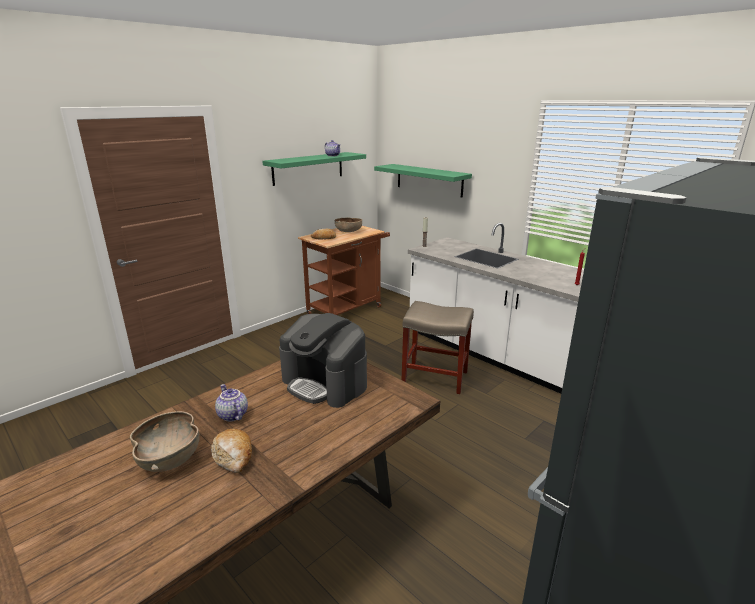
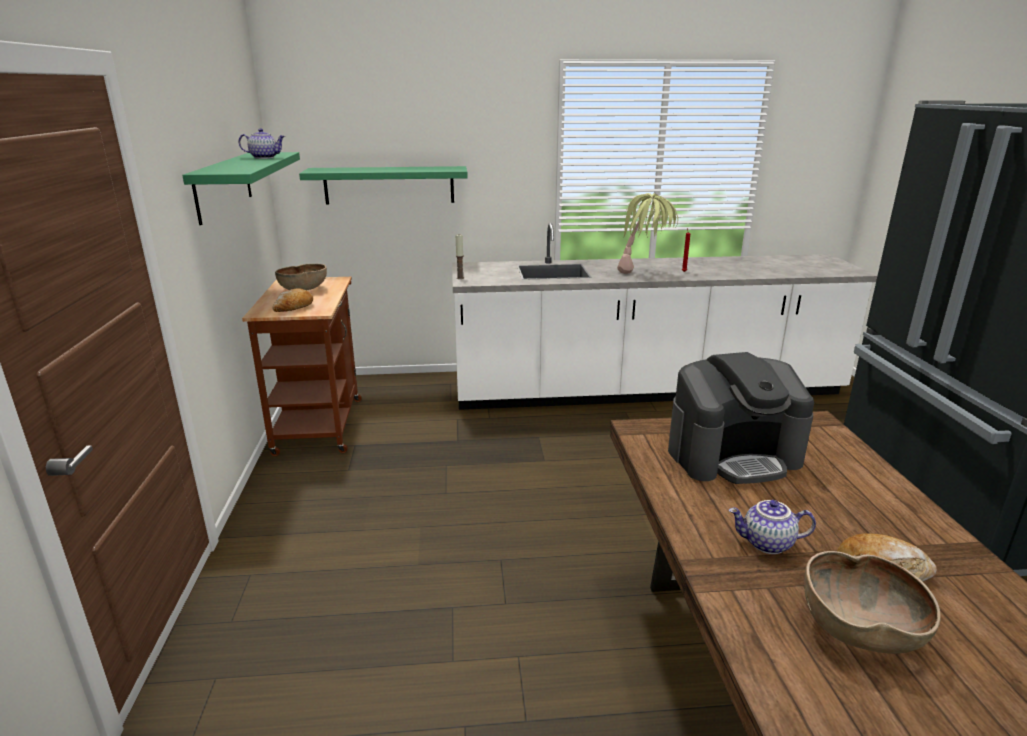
camera: 50 degrees left, 0 degrees up
beige stool [402,301,474,394] -> none
none -> potted plant [617,193,678,274]

